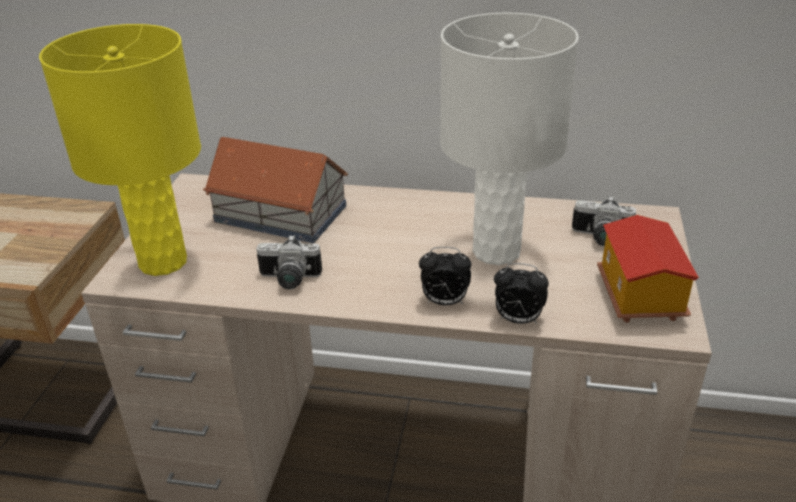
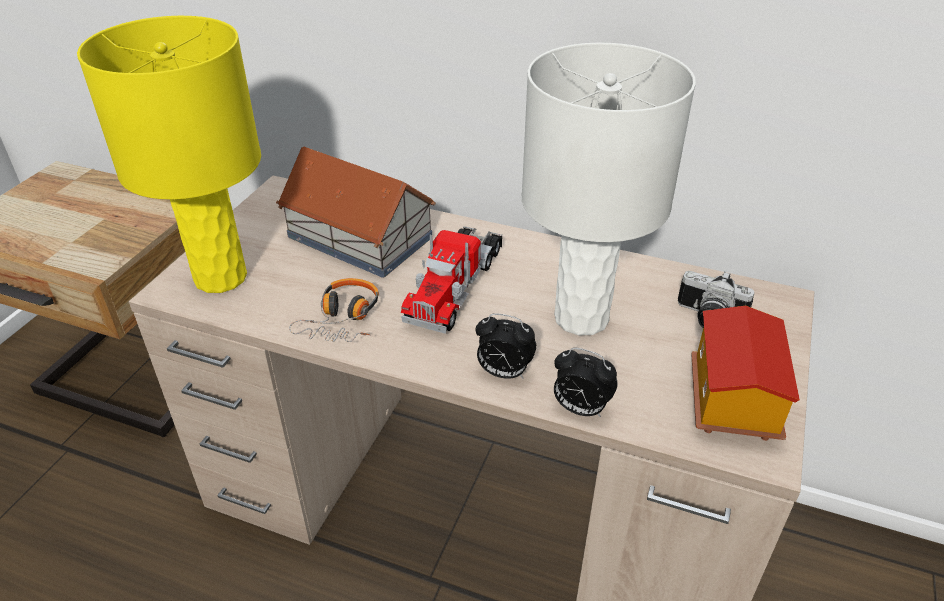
camera: 10 degrees right, 5 degrees up
camera [256,235,322,290] -> headphones [289,278,379,342]
none -> toy truck [401,226,503,334]

